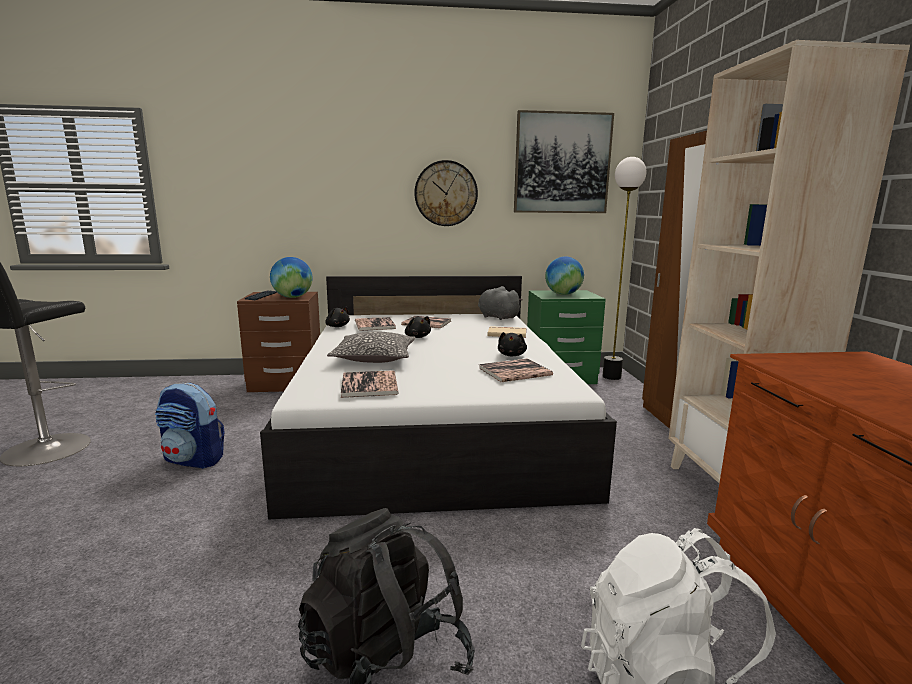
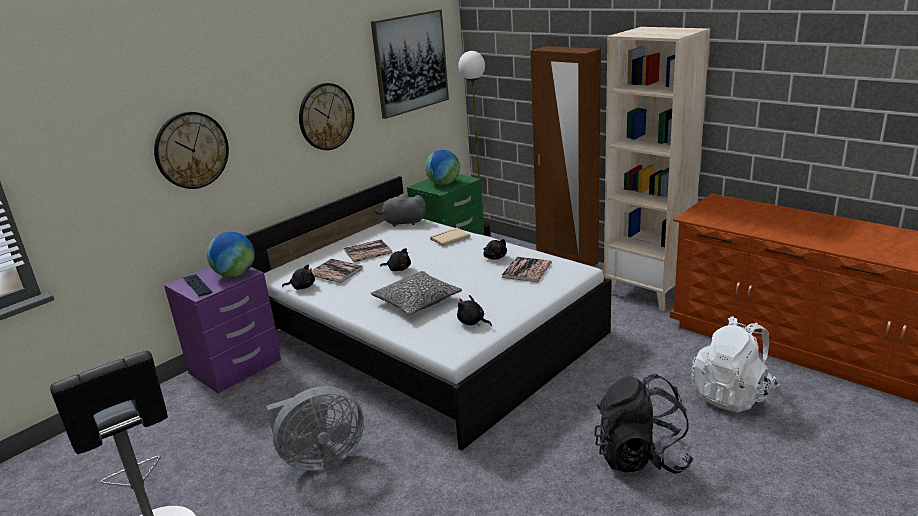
camera: 40 degrees left, 10 degrees up
backpack [155,383,224,469] -> grey fan [266,386,364,471]
brown nightstand [237,292,320,392] -> purple nightstand [164,267,281,393]
book [341,370,398,398] -> black plush toy [457,295,492,327]
none -> wall clock [154,112,229,189]

